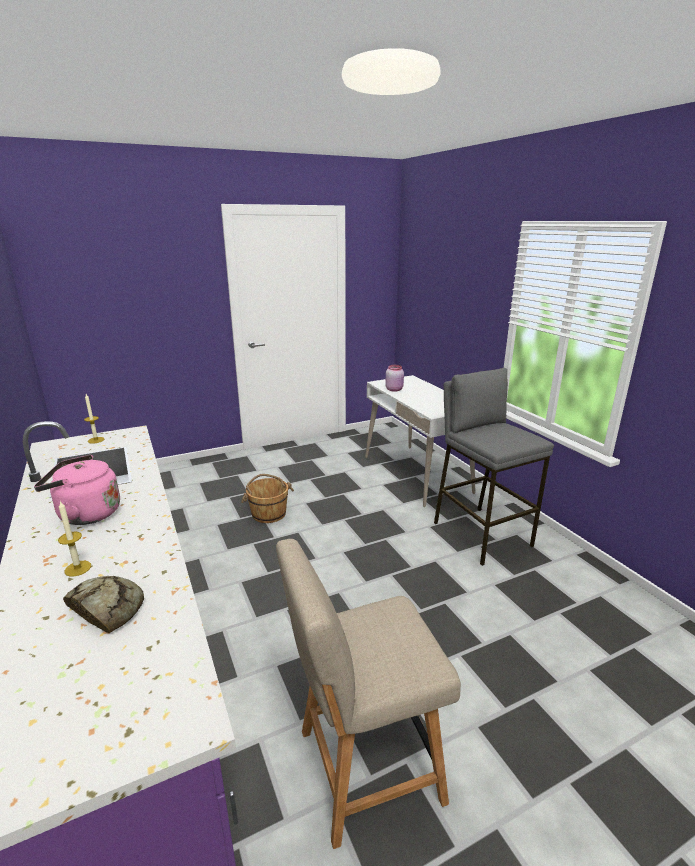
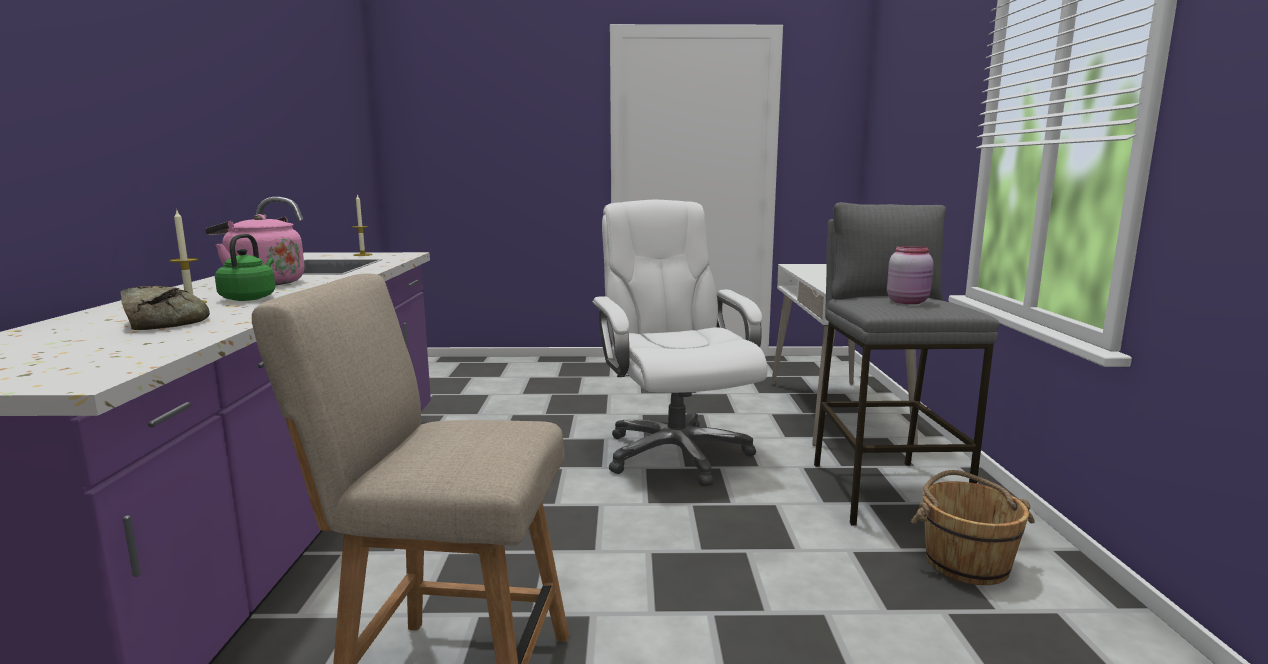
camera: 25 degrees right, 10 degrees down
brown bucket [241,474,294,523] -> brown bucket moved to [911,470,1035,585]
pink jar [385,365,404,392] -> pink jar moved to [887,245,933,304]
none -> green kettle [215,234,276,301]
none -> white office chair [592,200,767,486]

